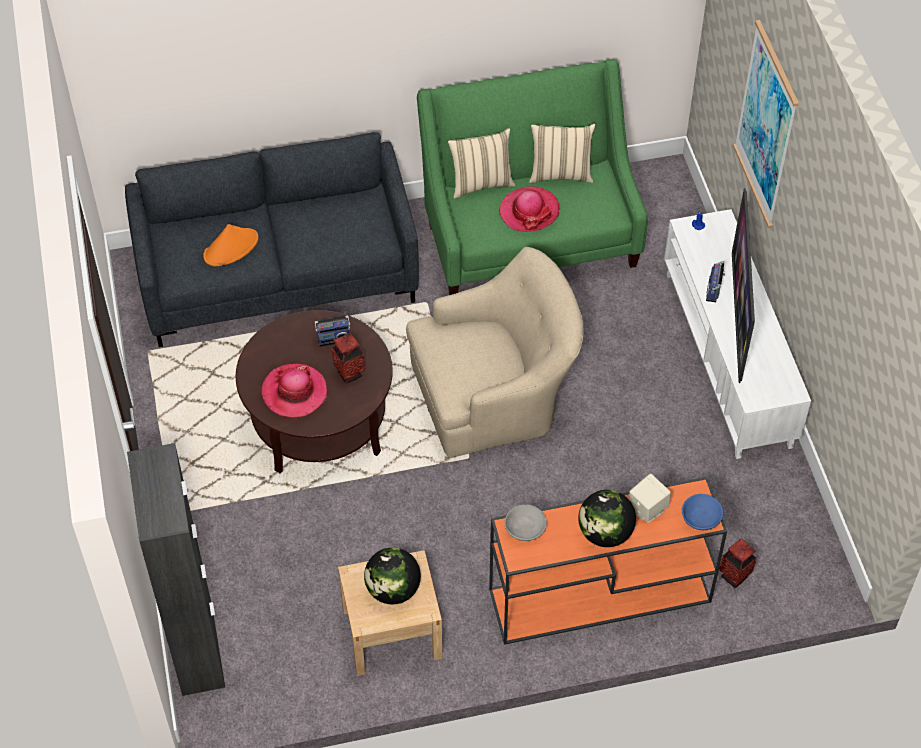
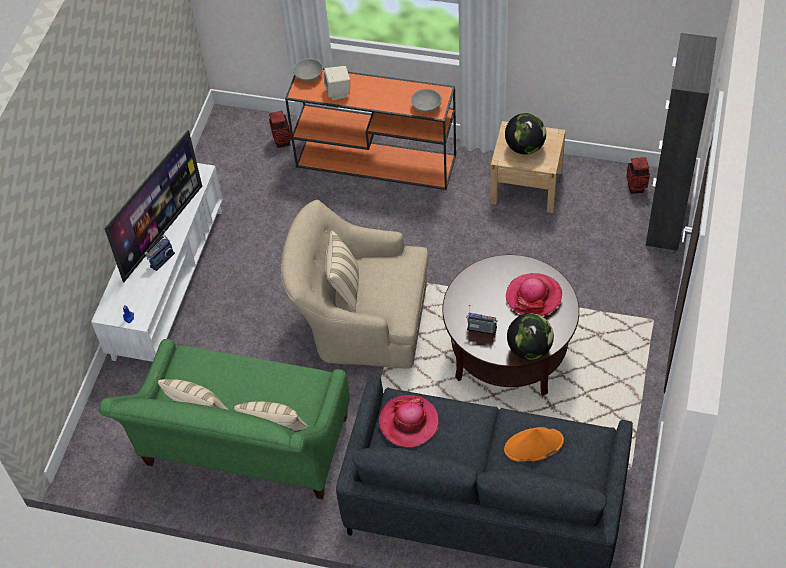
camera: 150 degrees left, 0 degrees up
vase [332,333,365,384] -> vase moved to [626,157,650,194]
hat [499,186,559,232] -> hat moved to [379,395,439,447]
globe [578,490,636,547] -> globe moved to [507,313,554,360]
blue bowl [682,494,723,530] -> grey bowl [293,59,323,81]
picture [733,20,799,228] -> none
none -> beige pillow [325,231,359,311]

